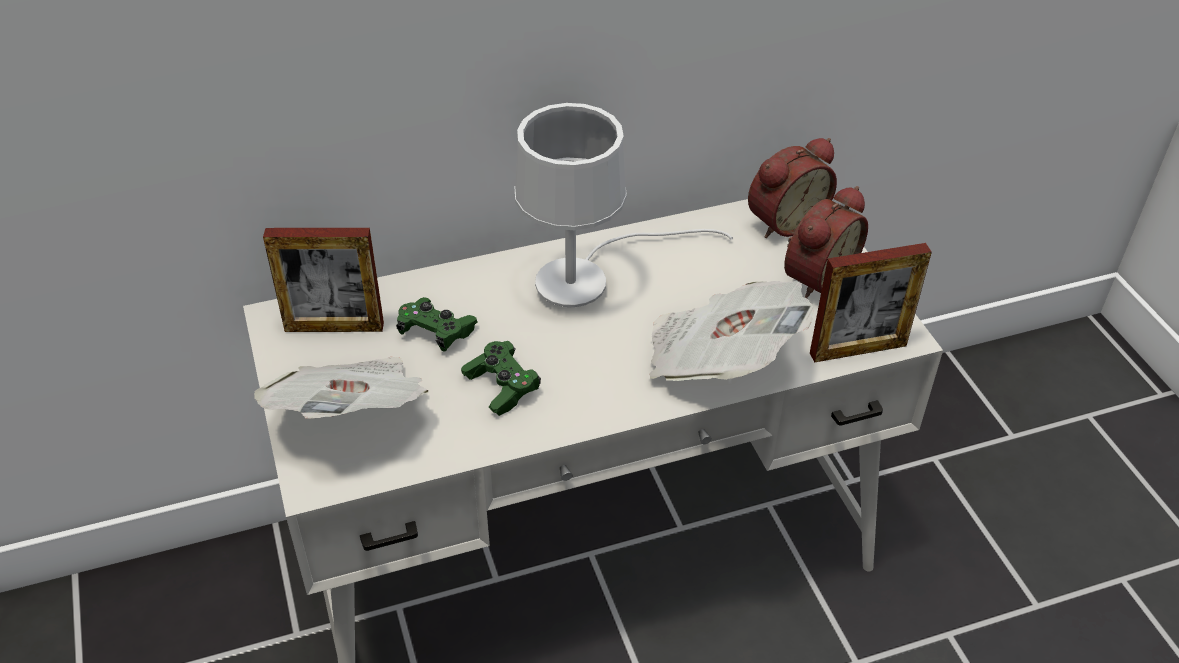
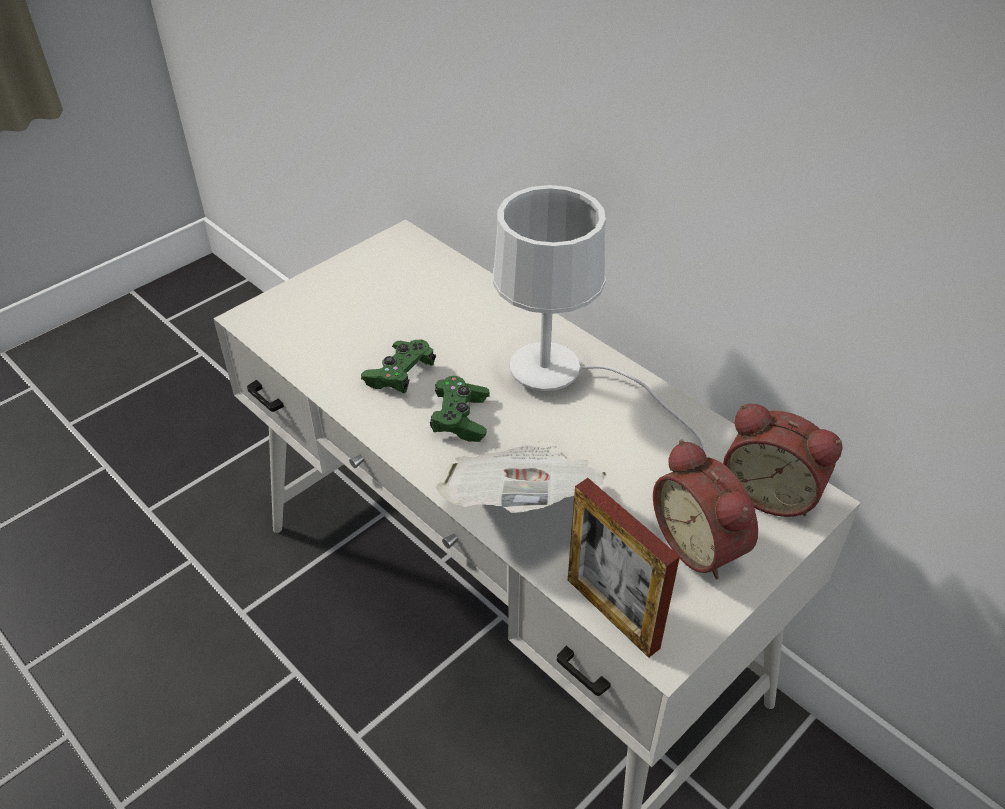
camera: 65 degrees right, 0 degrees up
newspaper [254,357,429,419] -> none
picture frame [263,228,384,332] -> none
green game controller [396,297,478,352] -> green game controller moved to [430,376,489,442]
alarm clock [784,186,868,298] -> alarm clock turned 45 degrees clockwise [653,439,758,579]

